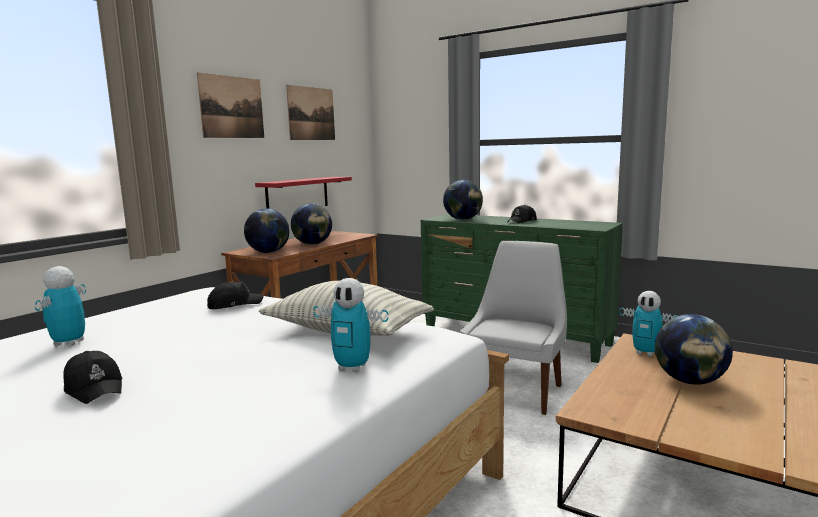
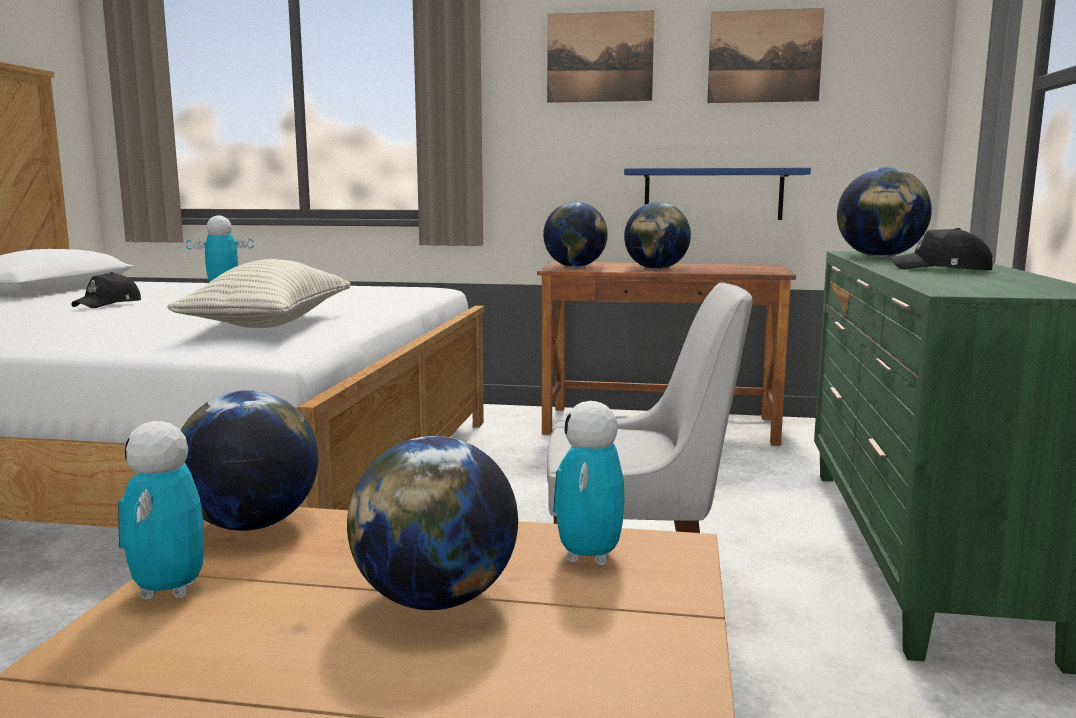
camera: 65 degrees right, 0 degrees up
black cap [207,281,264,309] -> none
red shelf [255,177,352,209] -> blue shelf [624,168,811,220]
toy robot [313,278,388,372] -> toy robot moved to [118,421,204,600]
none -> globe [181,390,318,531]

